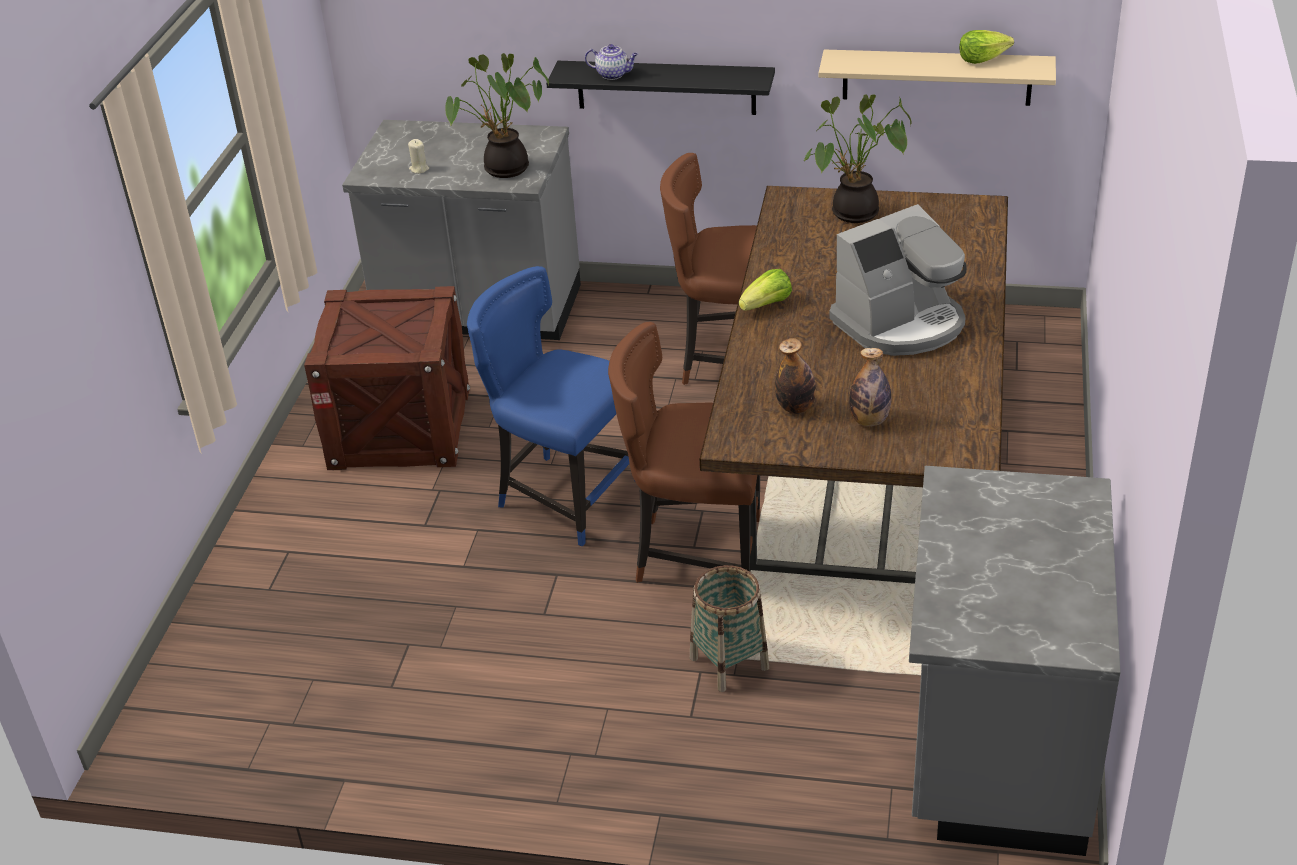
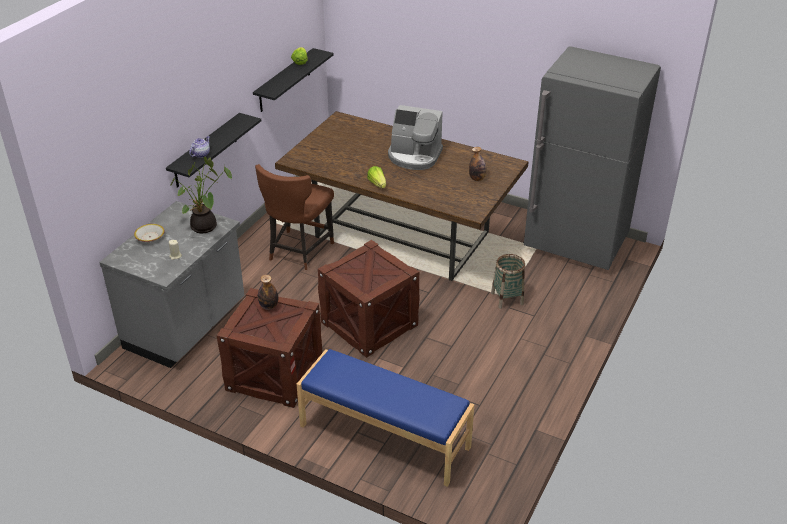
camera: 75 degrees left, 0 degrees up
blue chair [467,266,635,546] -> crate [318,240,419,358]
brown chair [608,322,760,583] -> none
bottle [775,338,816,414] -> bottle moved to [258,275,278,310]
potted plant [803,94,912,223] -> none
beige shelf [819,49,1056,106] -> black shelf [253,48,334,112]
coffee machine [829,204,967,356] -> coffee machine turned 120 degrees clockwise [388,105,443,170]
grey counter [909,466,1121,856] -> grey fridge [524,46,661,270]
none -> bowl [134,224,165,242]
none -> blue bench [297,349,474,487]

